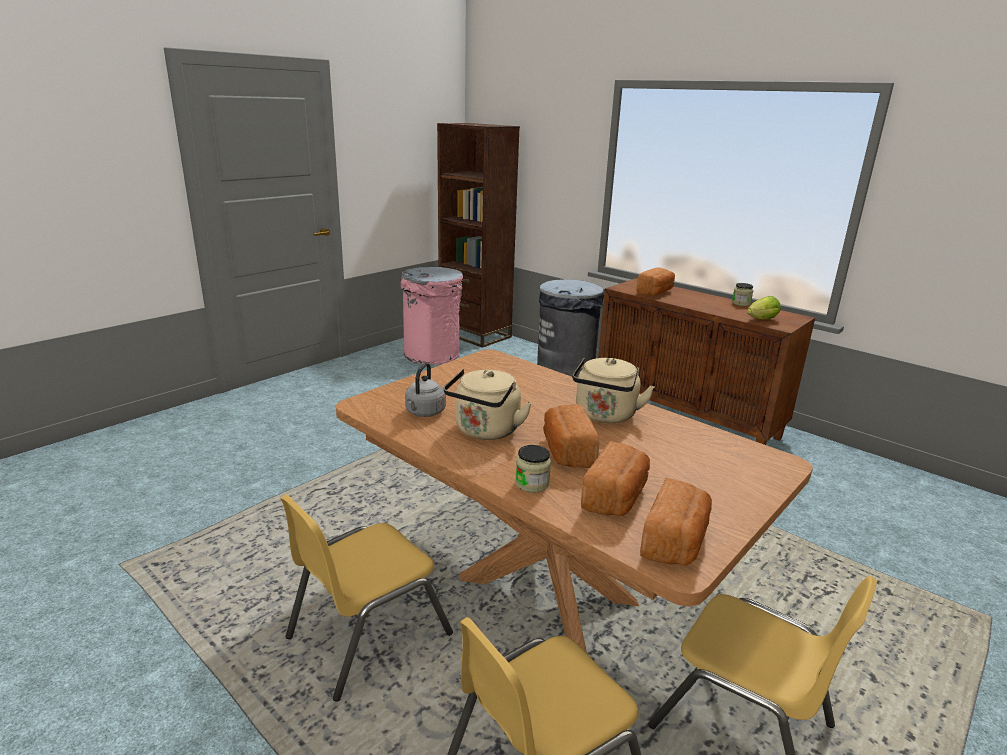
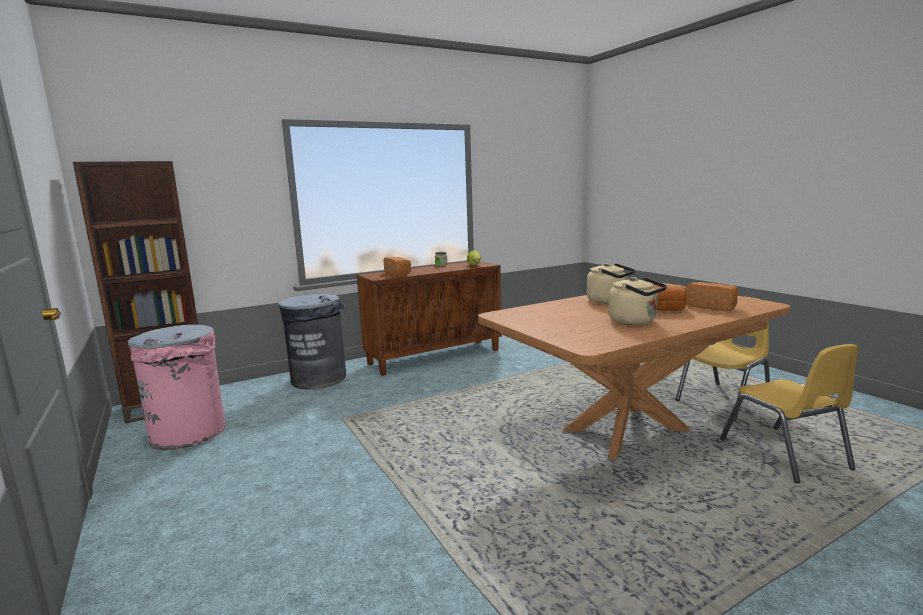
camera: 70 degrees left, 10 degrees down
yellow chair [280,494,453,702] -> none
grey kettle [405,363,446,417] -> none
jar [515,445,551,493] -> none
bread [640,478,712,566] -> none

